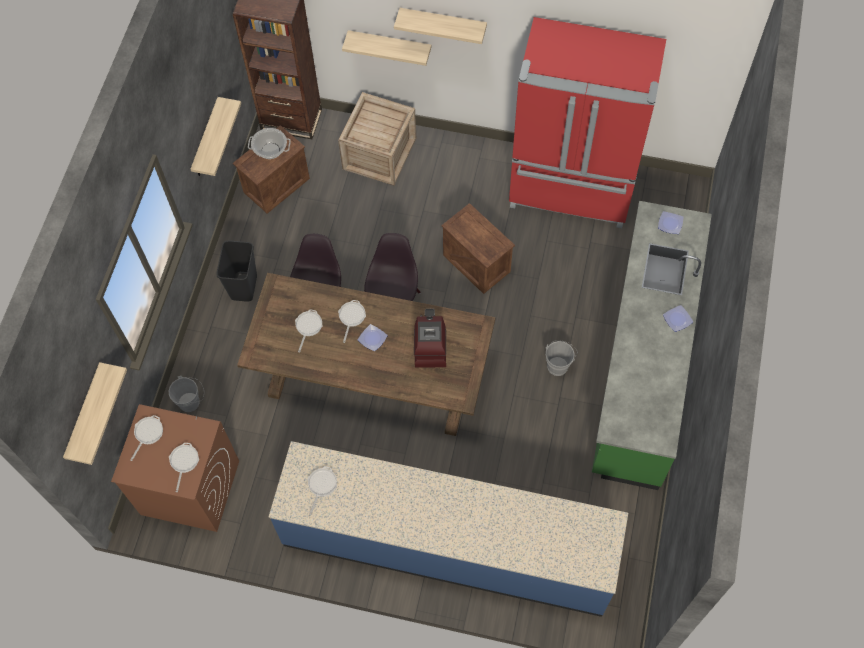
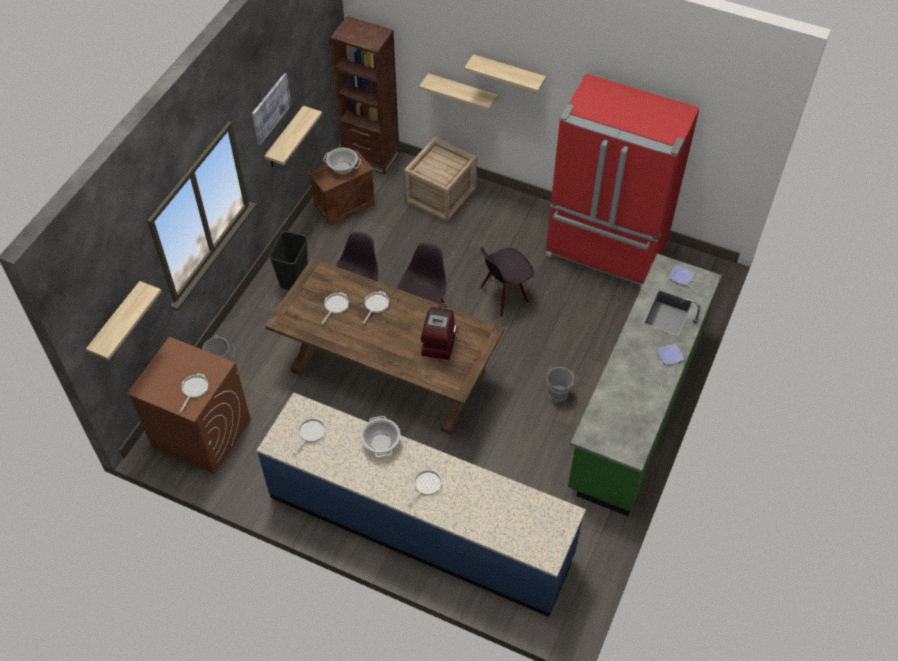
camera: 10 degrees right, 10 degrees down
frying pan [130,415,163,461] -> frying pan moved to [407,469,442,508]
plate [357,324,388,351] -> none
crate [442,203,515,294] -> black chair [480,247,534,317]
none -> picture [252,73,292,145]
none -> cooking pot [361,416,401,457]

